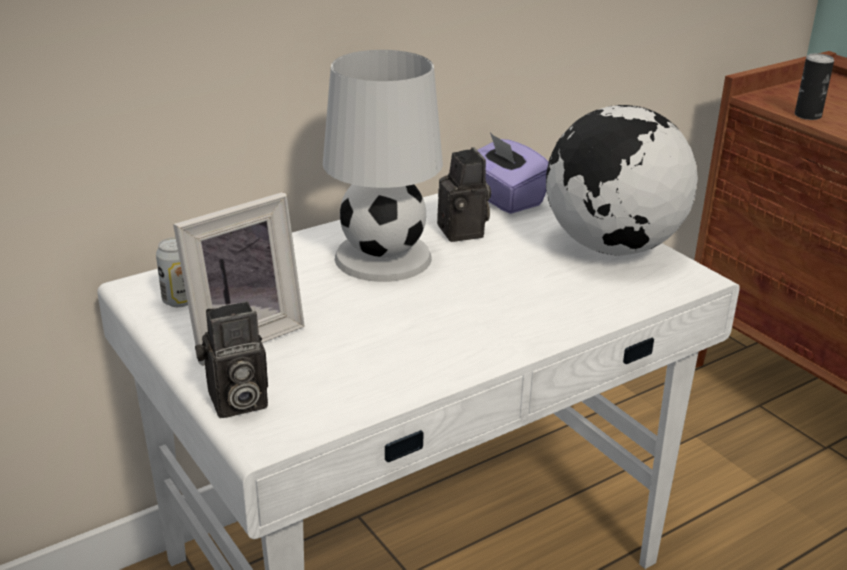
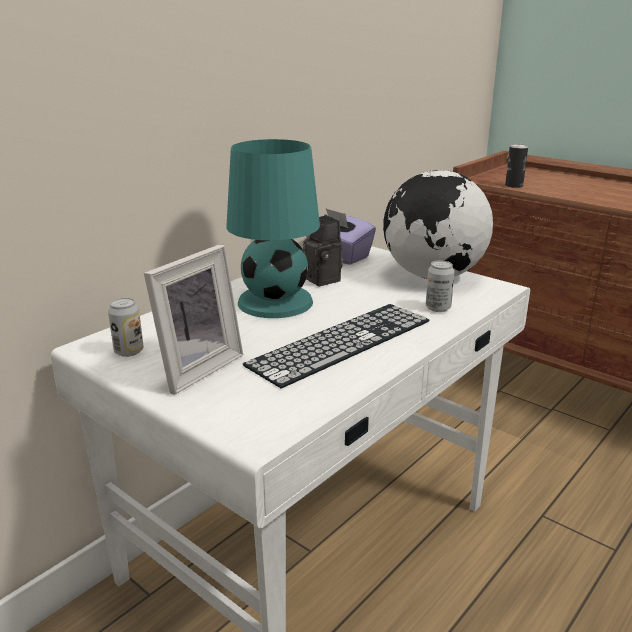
camera: 15 degrees left, 5 degrees down
camera [195,301,268,418] -> none
white table lamp [323,50,443,282] -> turquoise table lamp [226,139,320,318]
none -> keyboard [243,304,429,389]
none -> can [426,260,455,312]

